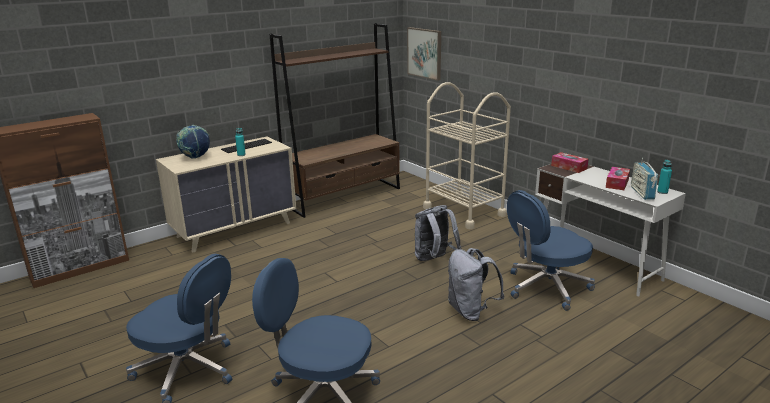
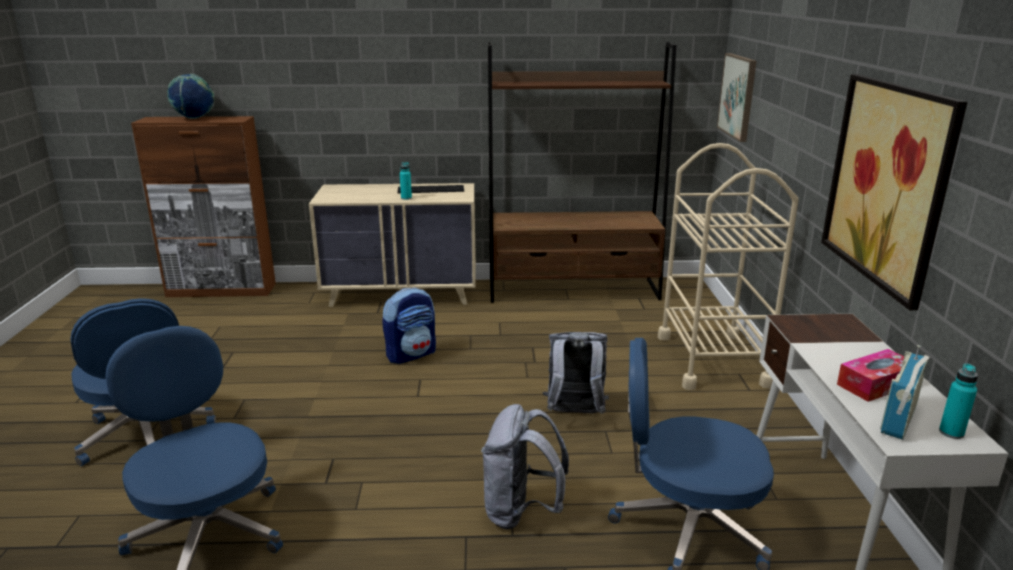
camera: 35 degrees right, 0 degrees up
globe [176,125,210,159] -> globe moved to [167,74,215,119]
tissue box [551,152,589,173] -> none
none -> backpack [382,287,436,364]
none -> picture [821,74,967,310]

